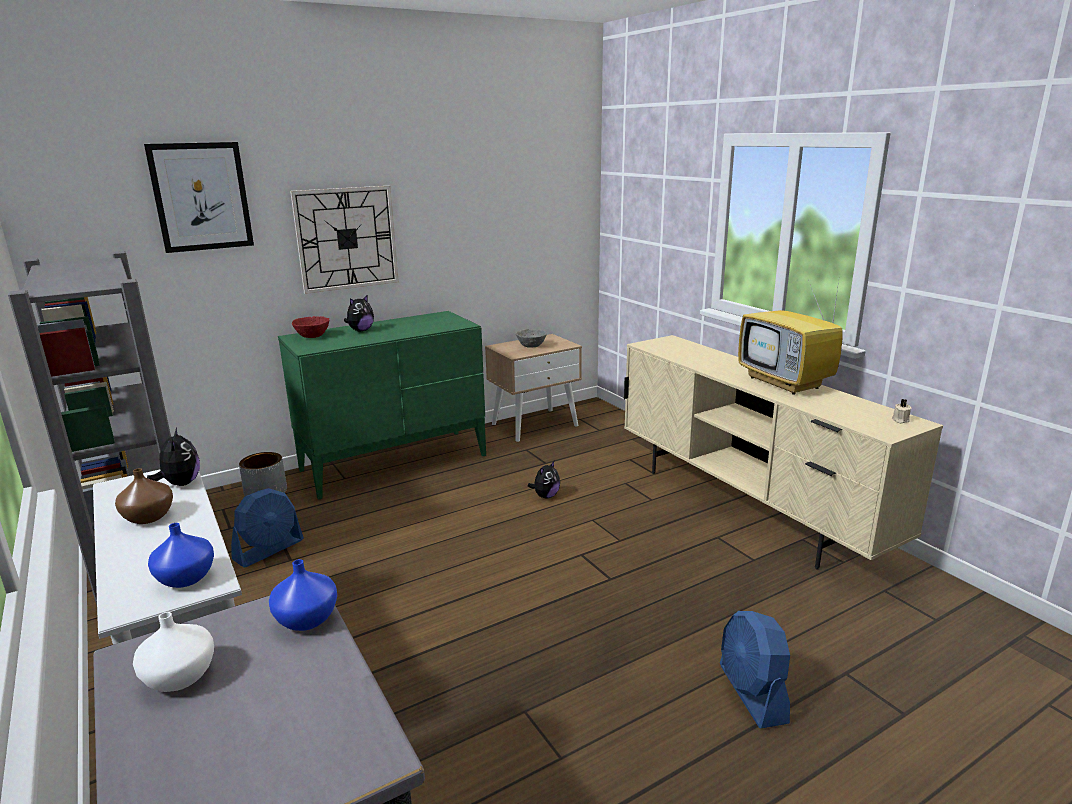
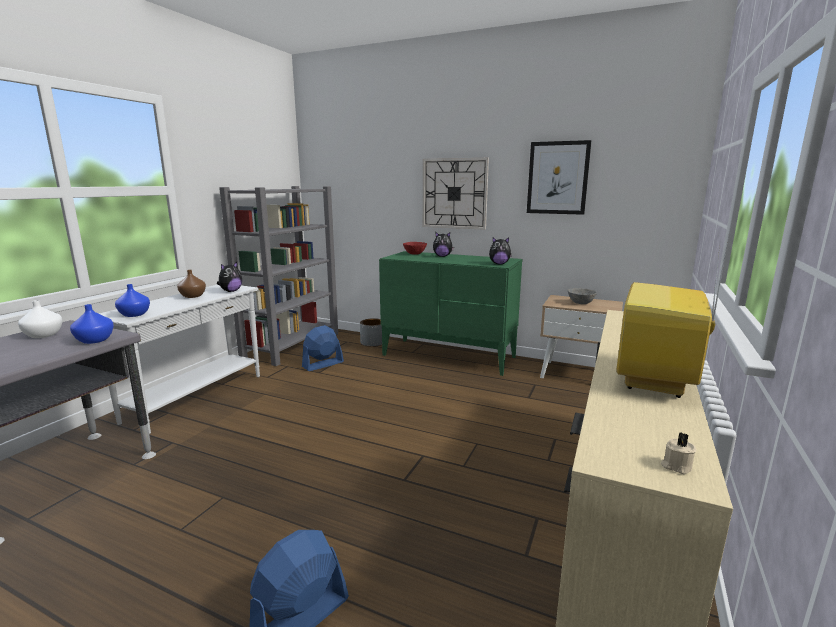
camera: 55 degrees right, 5 degrees down
picture [144,142,254,253] -> picture moved to [527,140,592,215]
blue fan [231,488,304,567] -> blue fan turned 135 degrees clockwise [302,325,344,371]
plush toy [528,461,560,498] -> plush toy moved to [489,237,512,264]

